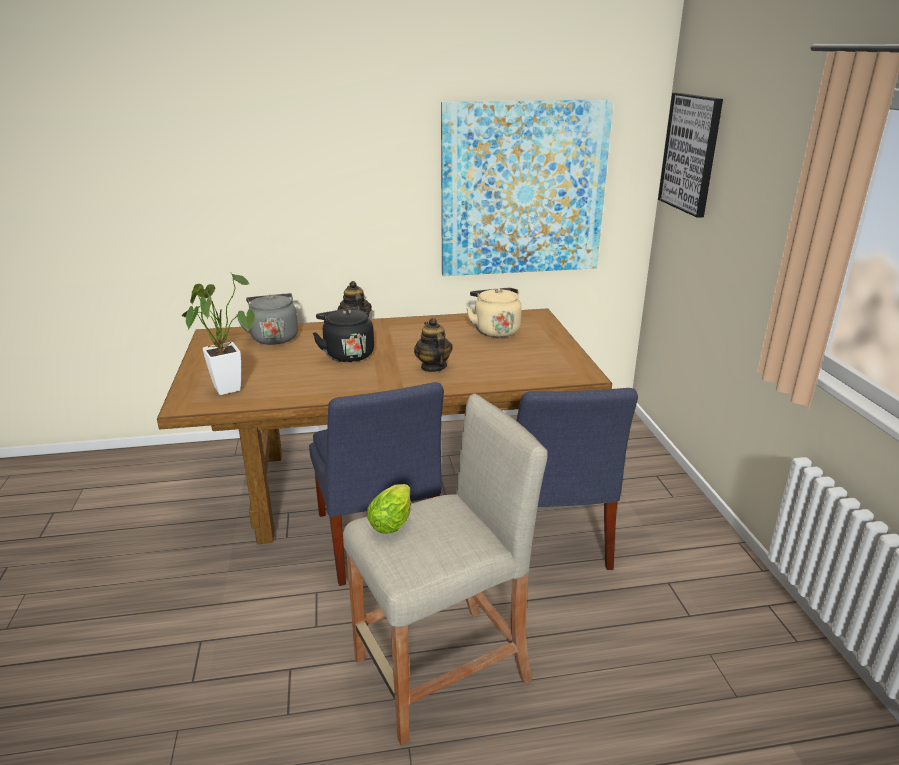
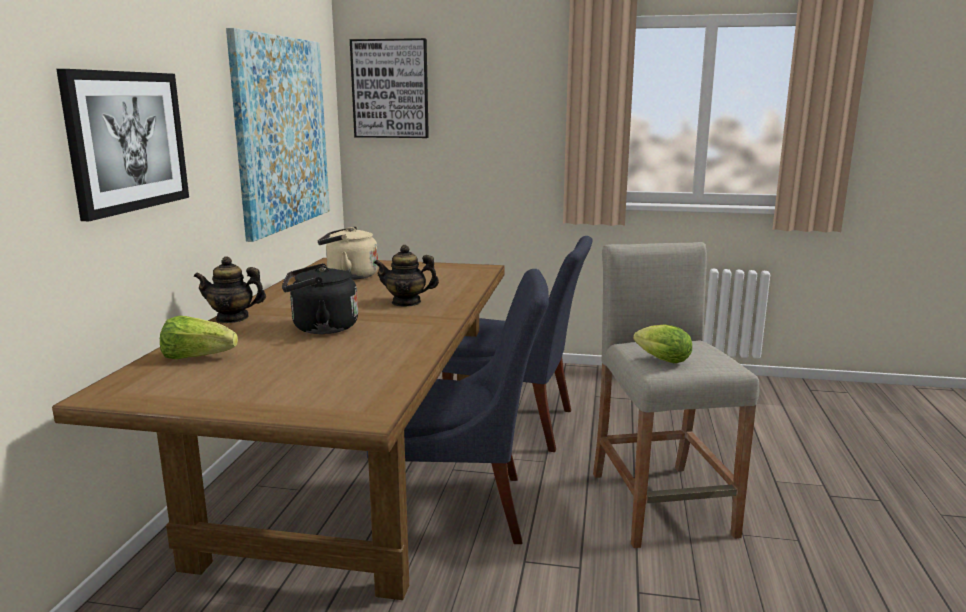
camera: 70 degrees left, 10 degrees down
potted plant [182,273,255,395] -> none
grey kettle [236,293,298,345] -> lettuce [160,316,238,359]
none -> picture [56,69,189,221]

